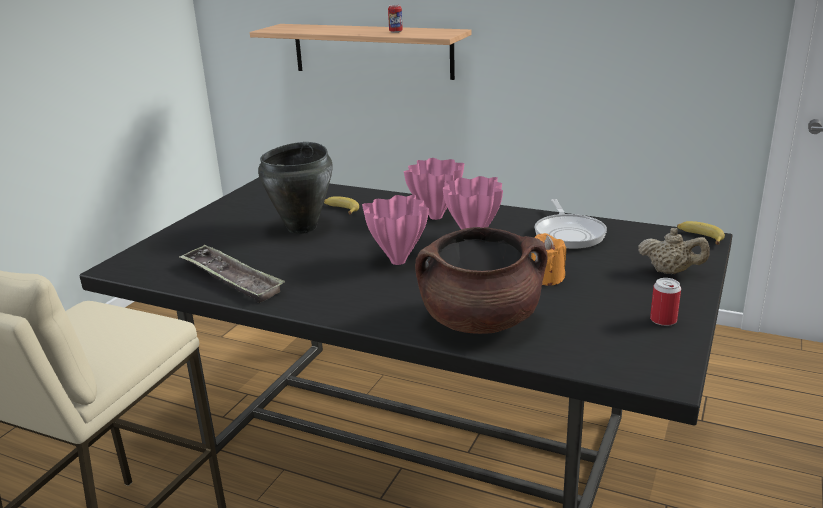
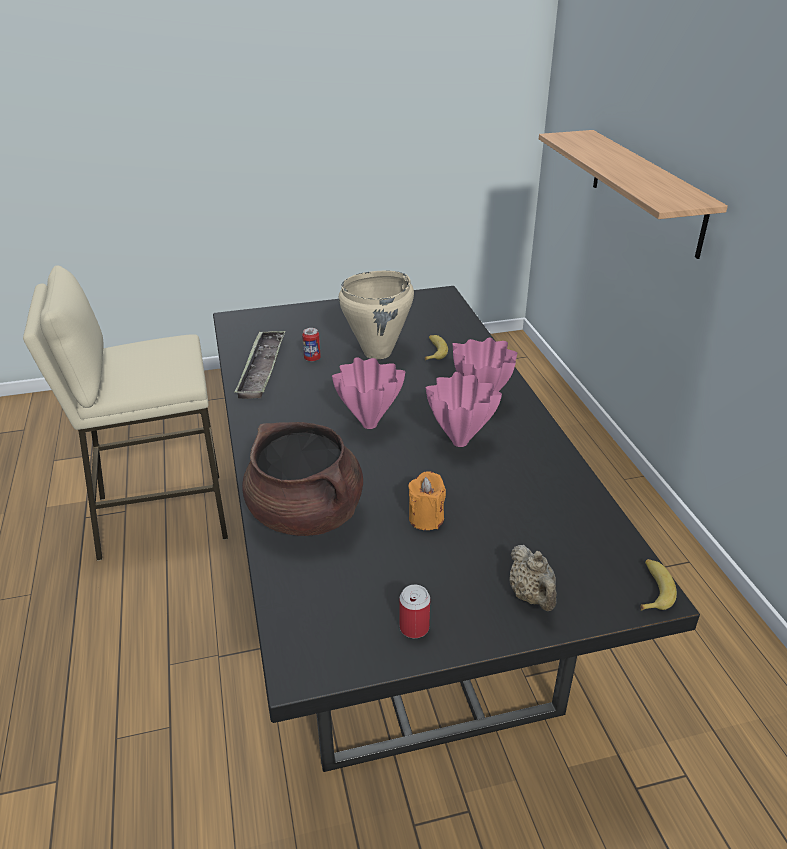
camera: 50 degrees right, 10 degrees up
black cooking pot [258,142,333,234] -> beige cooking pot [338,271,414,359]
can [388,5,403,33] -> can moved to [302,328,321,362]
frying pan [534,199,607,249] -> none

